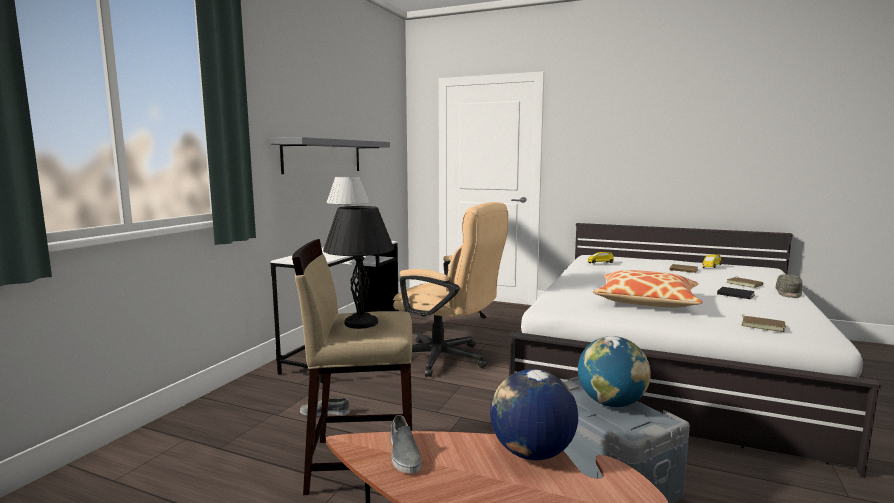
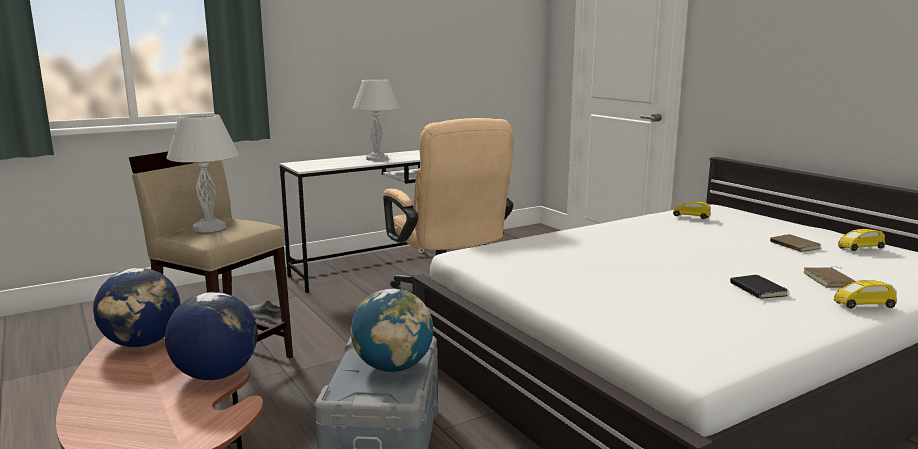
camera: 35 degrees right, 5 degrees up
grey shelf [270,137,390,174] -> none
black table lamp [323,206,394,329] -> white table lamp [166,114,239,232]
grey shoe [391,415,421,474] -> globe [93,268,180,347]
pillow [593,270,703,308] -> none
brown book [741,314,786,332] -> none
grey cap [776,274,802,298] -> yellow toy car [834,280,897,309]

